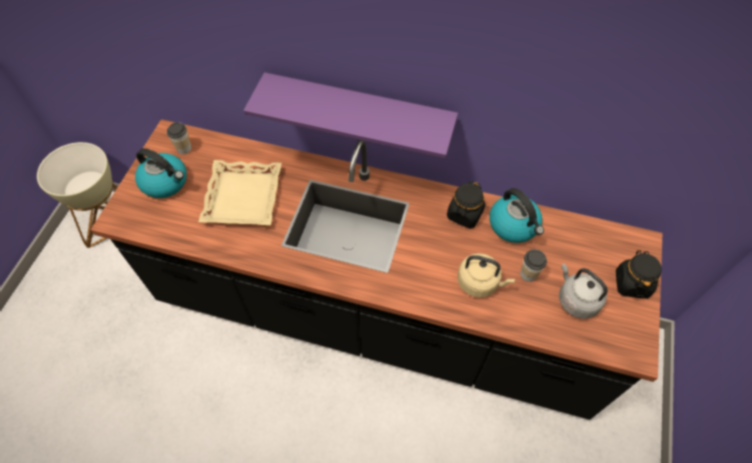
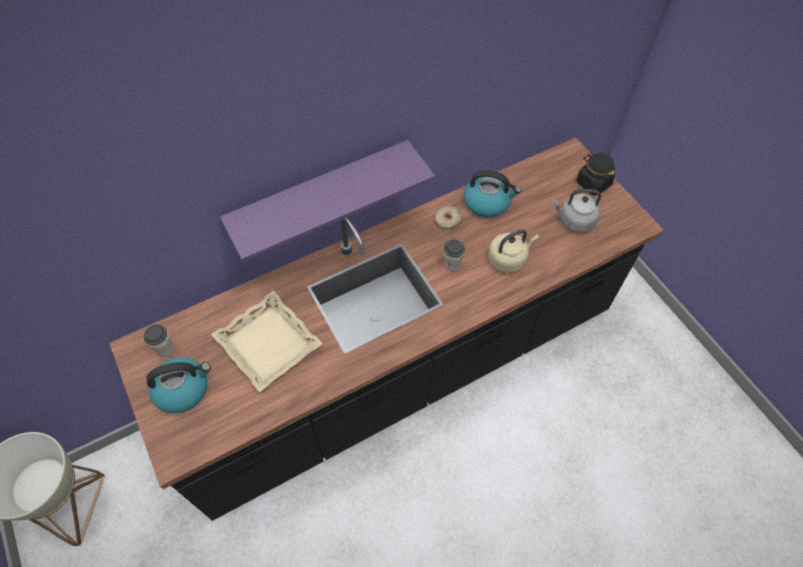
camera: 45 degrees left, 0 degrees up
black jar [447,181,485,228] -> donut [435,206,463,229]
cup [520,249,547,282] -> cup moved to [444,239,465,271]

